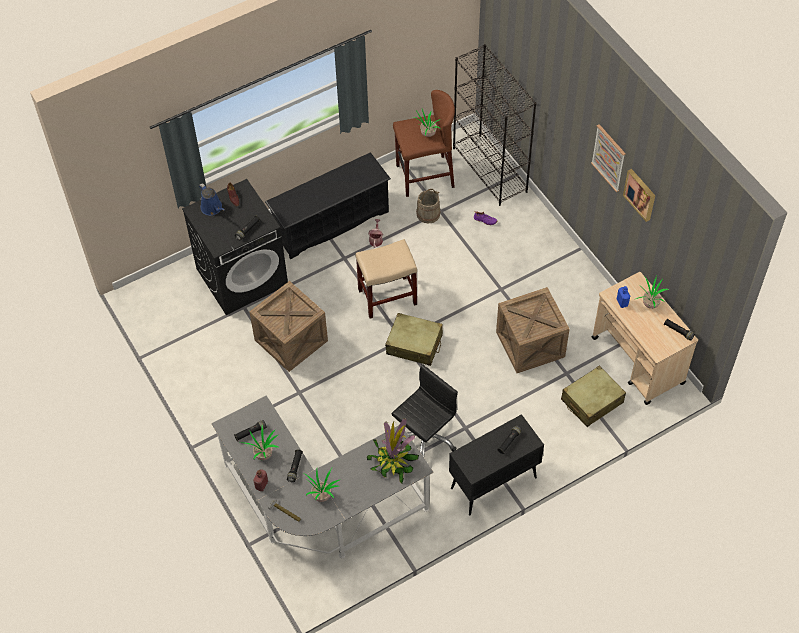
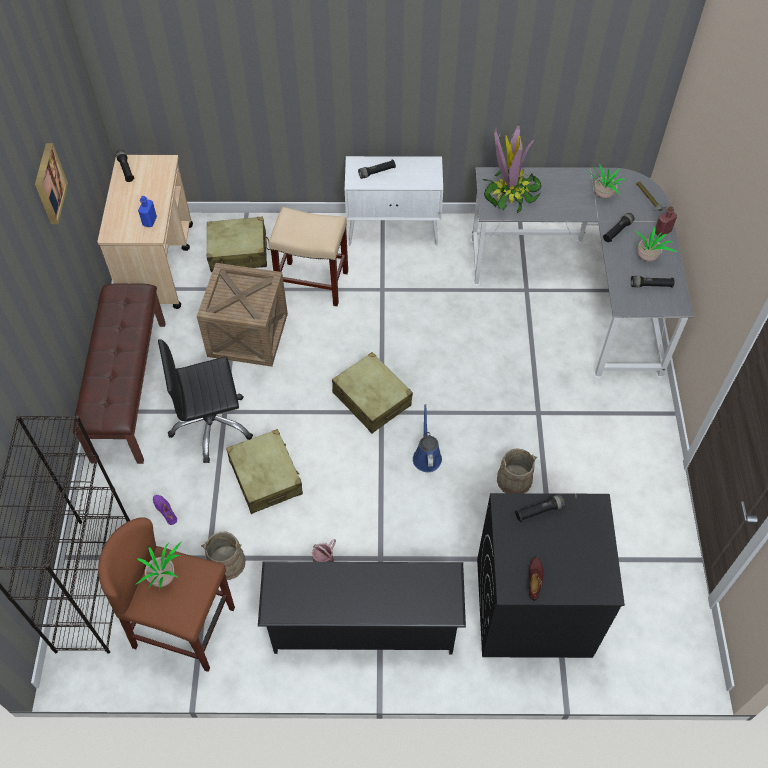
camera: 150 degrees left, 0 degrees up
blue watering can [199,183,224,216] -> blue watering can moved to [413,404,442,472]
crate [249,281,328,372] -> beige bucket [497,448,537,493]
beige stool [355,239,417,319] -> beige stool moved to [269,207,348,307]
black office chair [391,364,458,457] -> black office chair moved to [158,339,253,463]
black cabinet [449,414,544,515] -> white cabinet [345,156,443,246]
picture [591,124,626,192] -> none
potted plant [634,276,669,309] -> none
none -> brown bench [73,283,165,464]
none -> beige suitcase [226,429,303,514]

